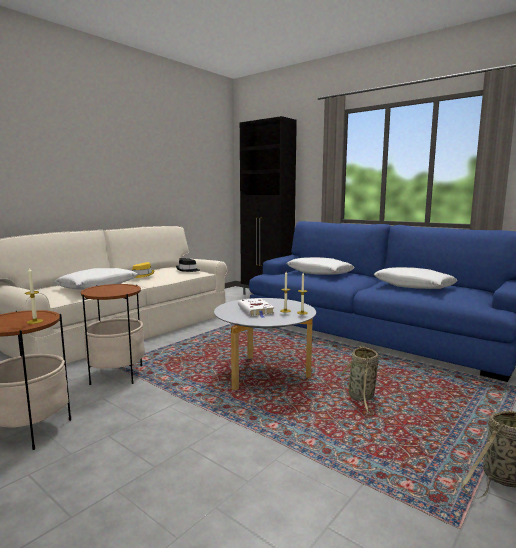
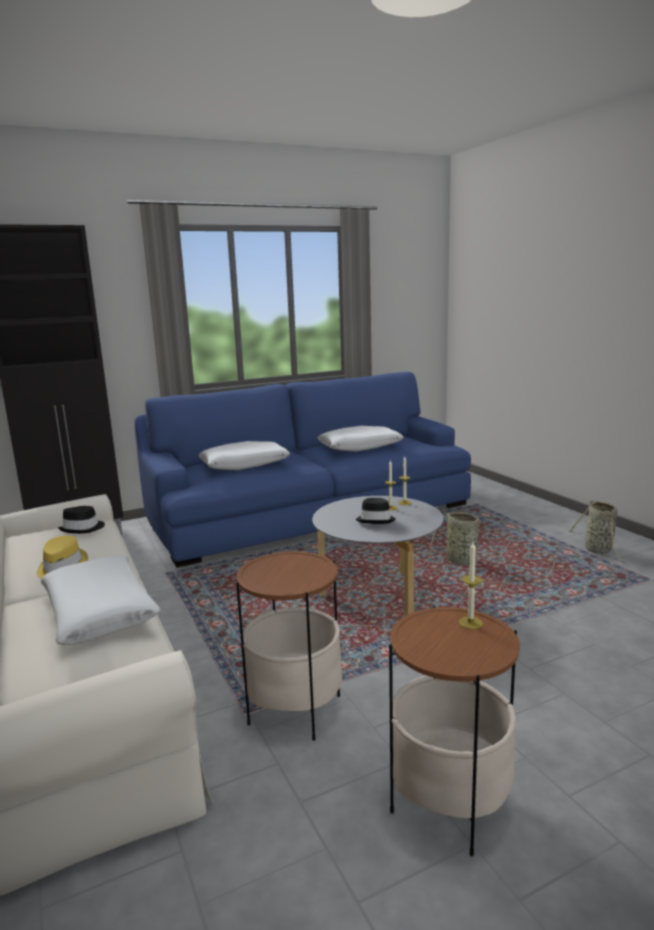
camera: 65 degrees left, 5 degrees up
white book [238,298,275,318] -> black hat [356,498,396,524]

